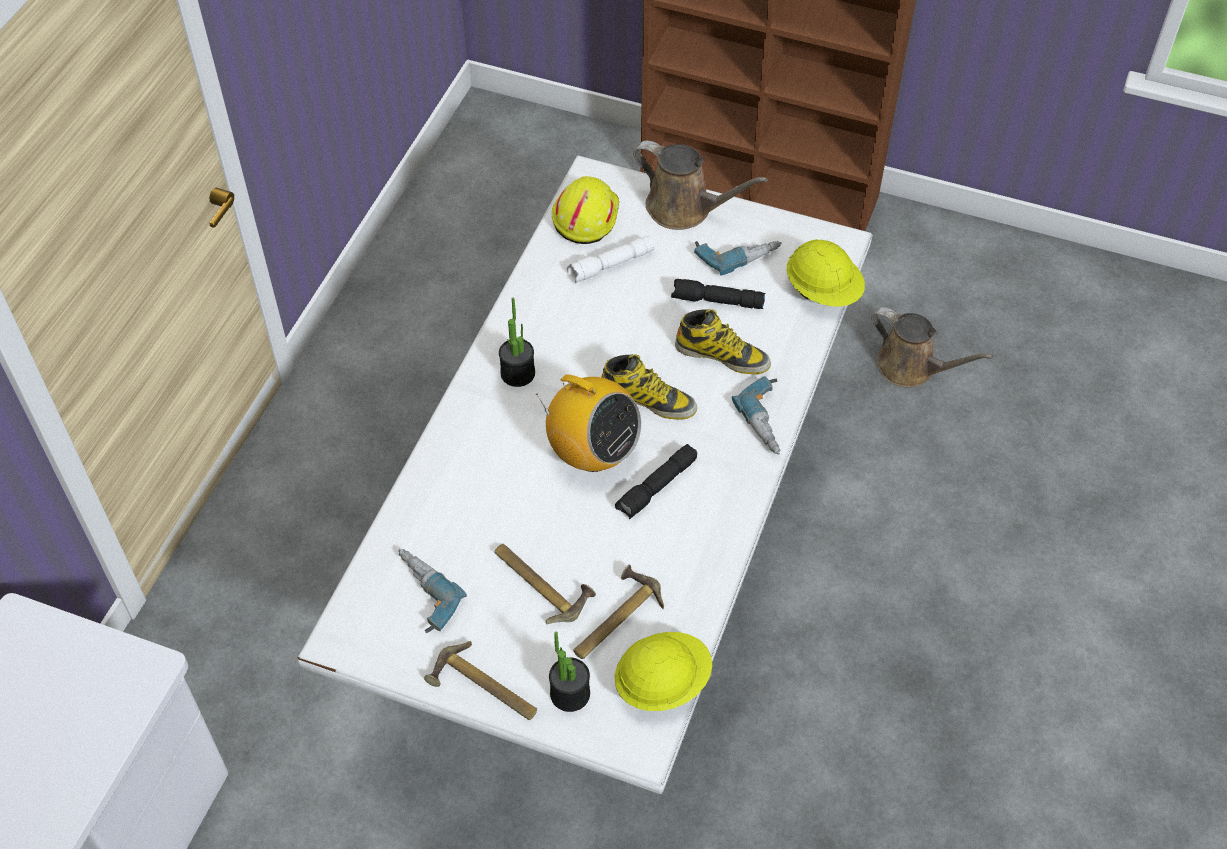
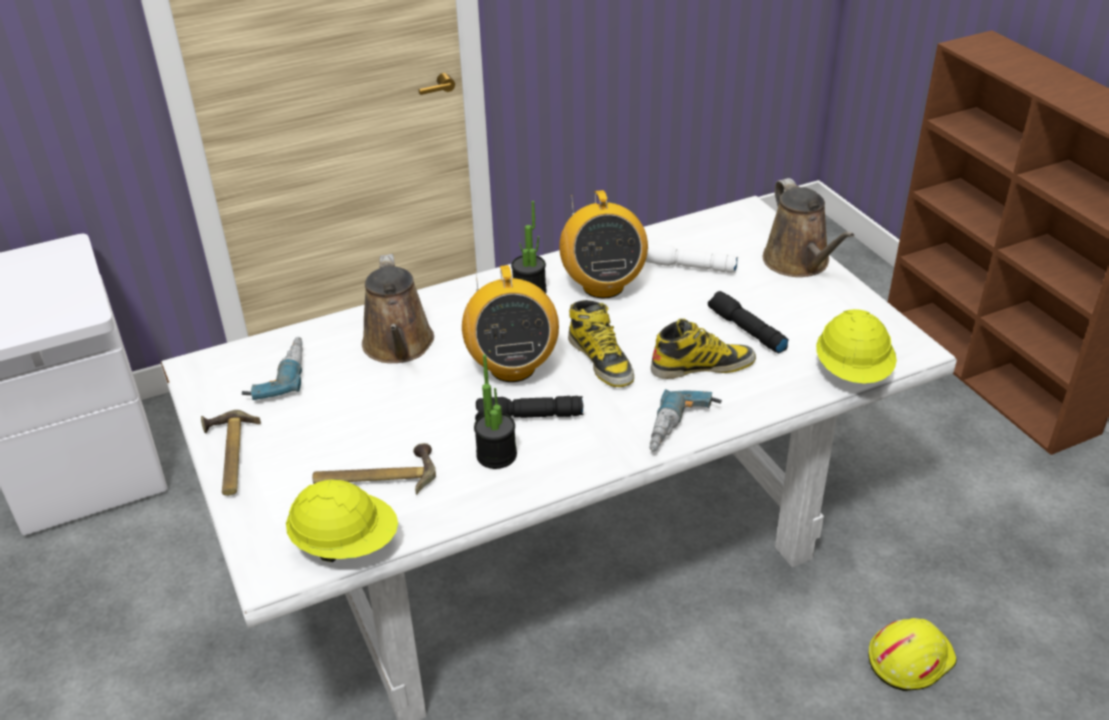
camera: 45 degrees right, 15 degrees down
hammer [494,544,596,624] -> none
potted plant [549,632,590,712] -> potted plant moved to [474,354,517,469]
yellow hard hat [552,176,619,244] -> yellow hard hat moved to [868,618,957,691]
boot [675,309,771,374] -> boot turned 75 degrees counterclockwise [651,318,756,379]
power drill [694,241,782,275] -> none
brown watering can [871,307,993,388] -> brown watering can moved to [362,254,434,363]
none -> radio [559,190,648,298]

